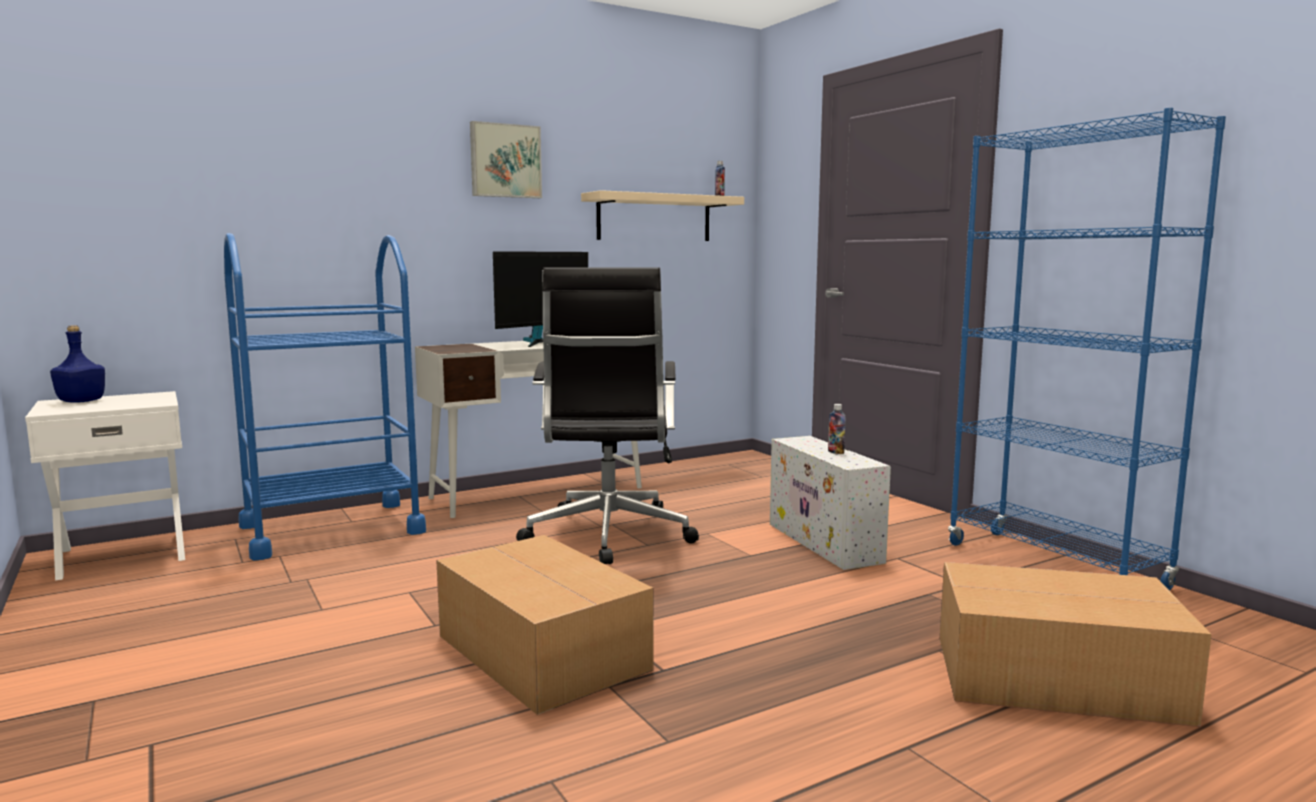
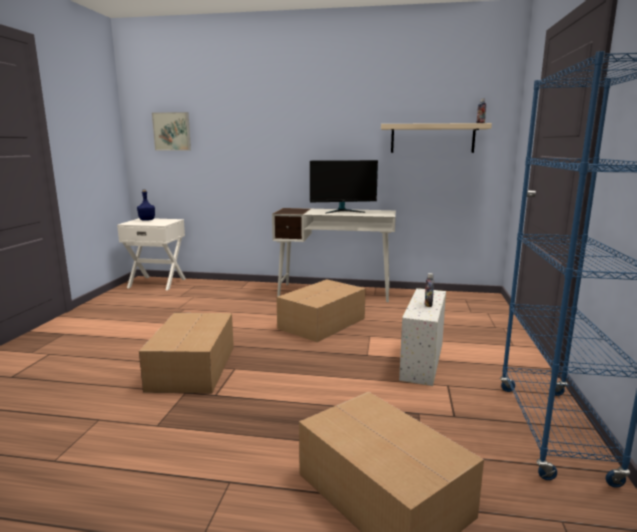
camera: 40 degrees right, 5 degrees up
blue cart [224,233,426,560] -> none
picture [470,121,542,198] -> picture moved to [152,112,191,150]
black office chair [516,267,699,564] -> cardboard box [277,279,366,342]

